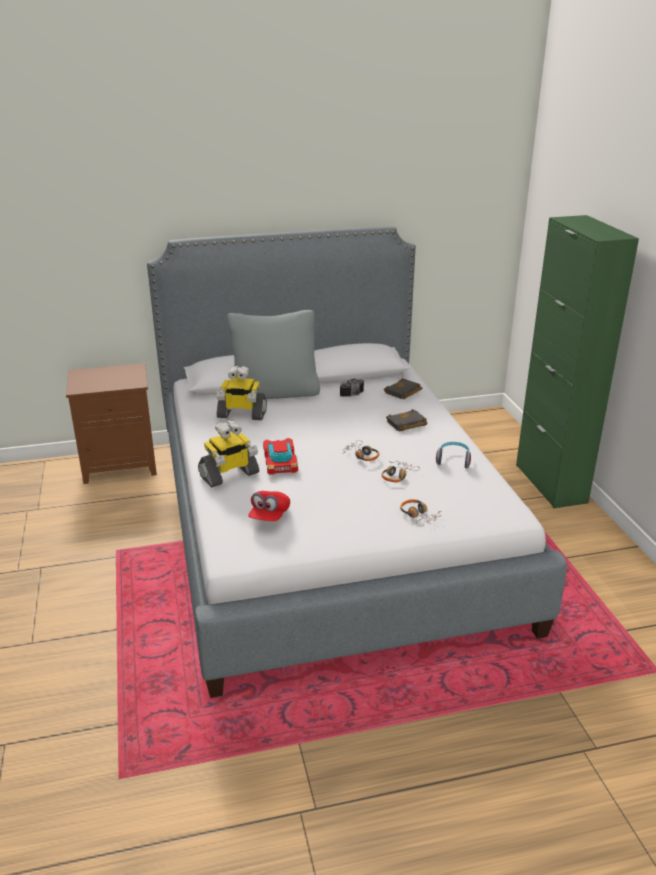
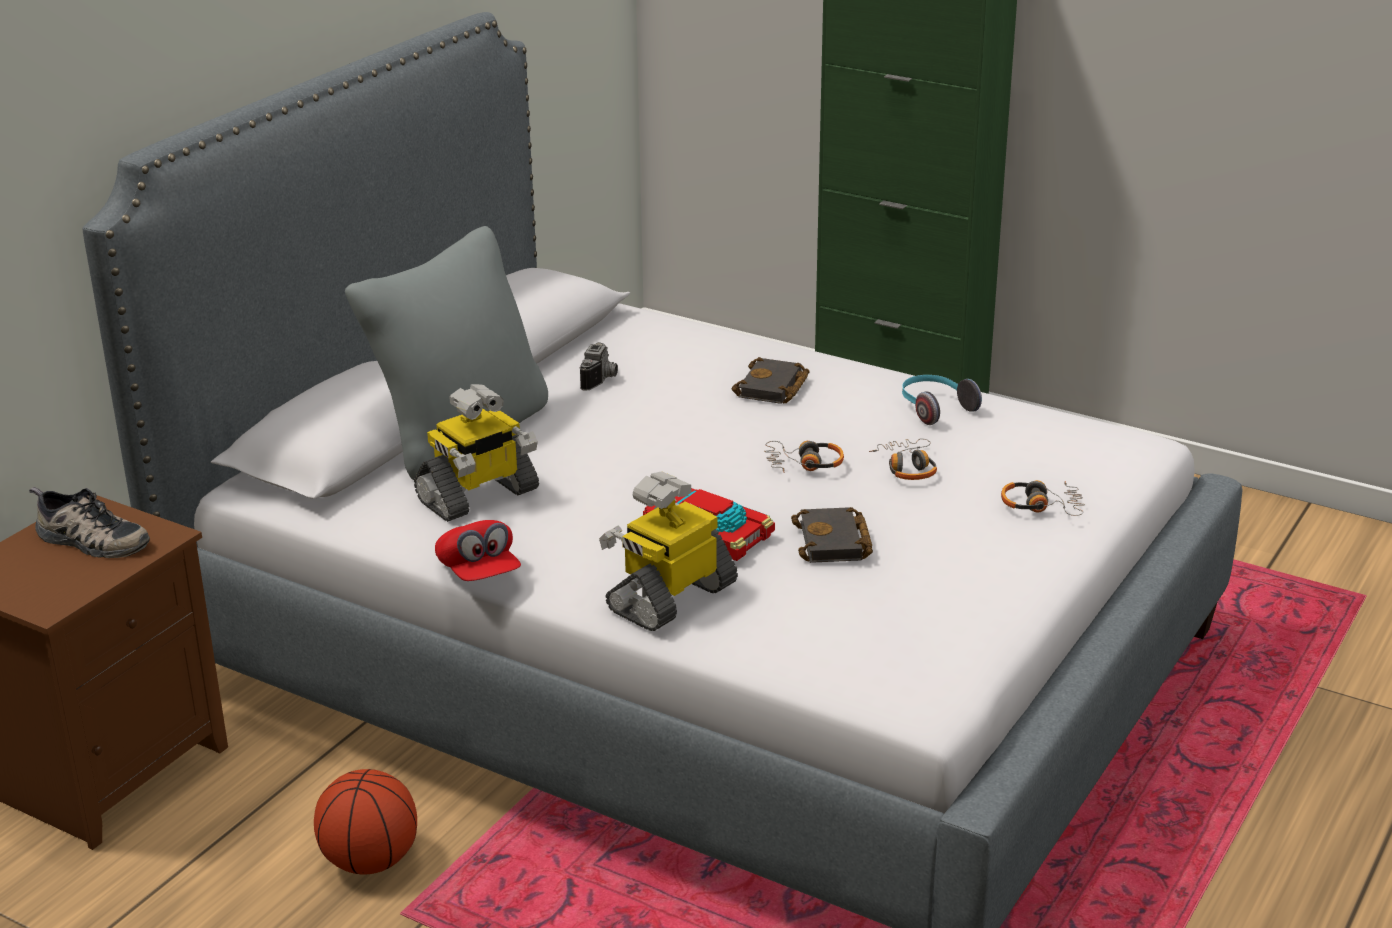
camera: 45 degrees left, 0 degrees up
toy robot [198,420,259,488] -> toy robot turned 150 degrees counterclockwise [599,472,738,631]
red cap [248,491,290,521] -> red cap moved to [435,520,521,581]
black book [384,378,423,399] -> black book moved to [791,507,873,563]
none -> shoe [29,487,150,558]
none -> basketball [314,769,417,875]

